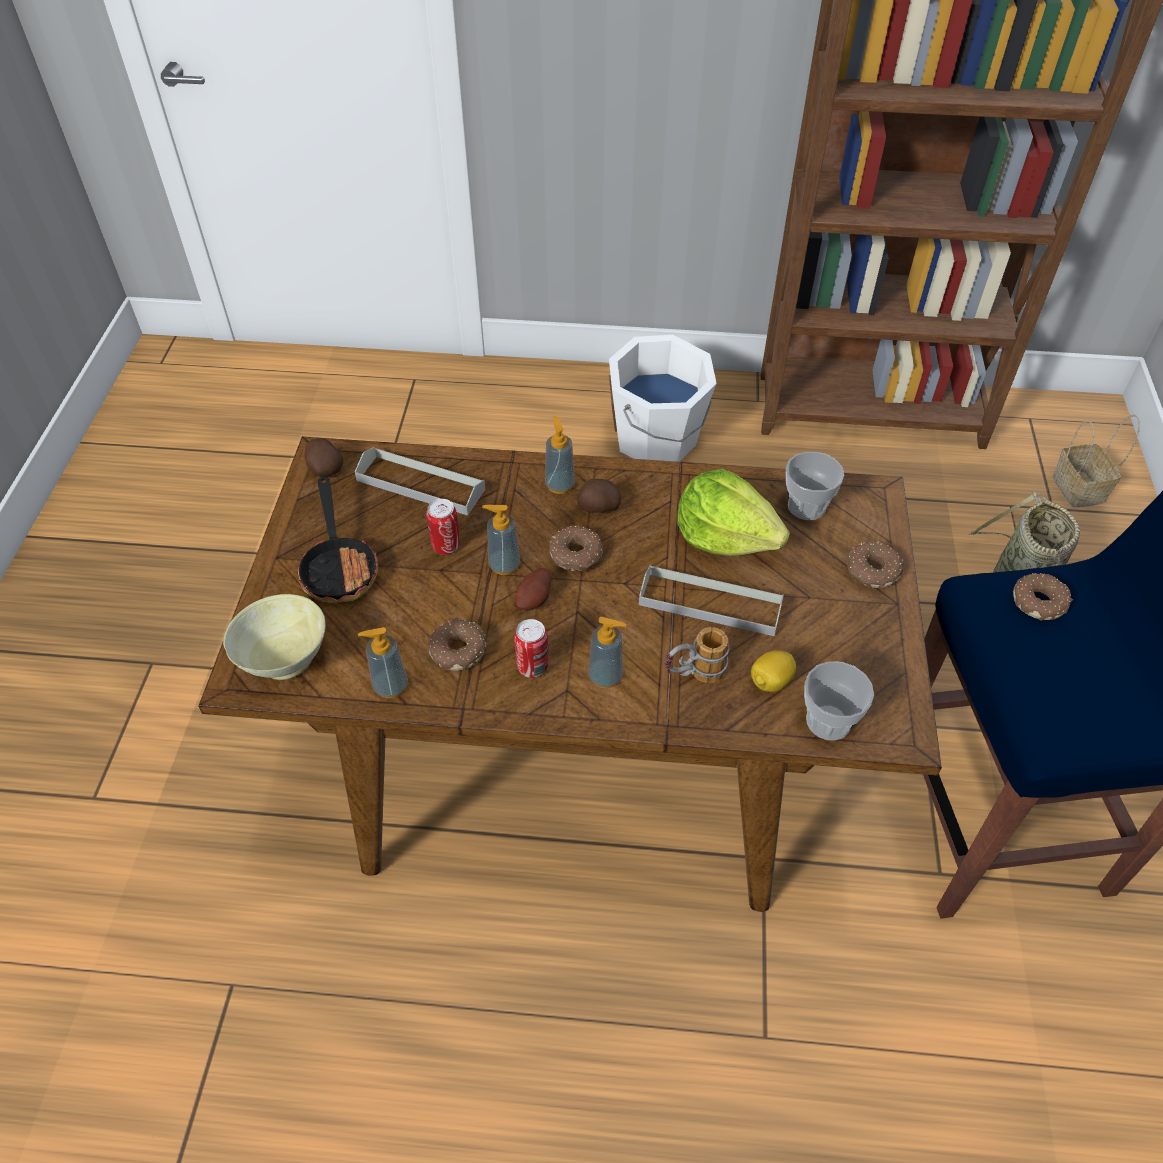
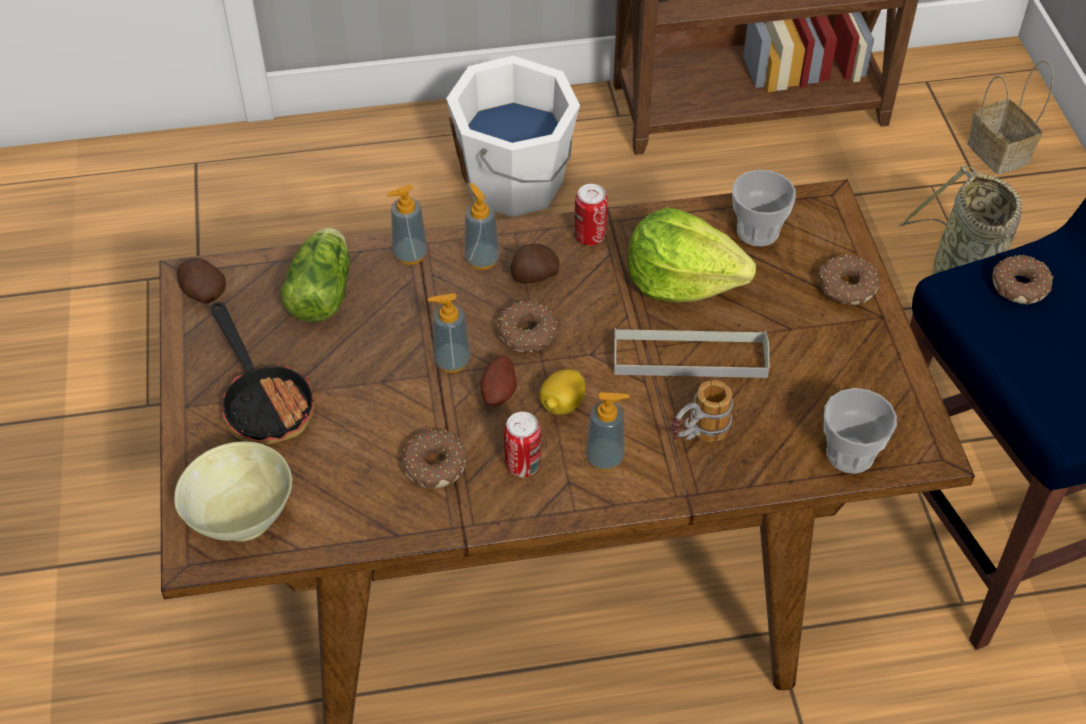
camera: 15 degrees left, 0 degrees up
grey tray [355,447,485,515] -> lettuce [280,227,350,323]
soap dispenser [358,627,408,698] -> soap dispenser moved to [386,185,428,265]
can [426,499,460,555] -> can moved to [575,184,608,246]
lemon [751,650,796,692] -> lemon moved to [539,369,586,415]

